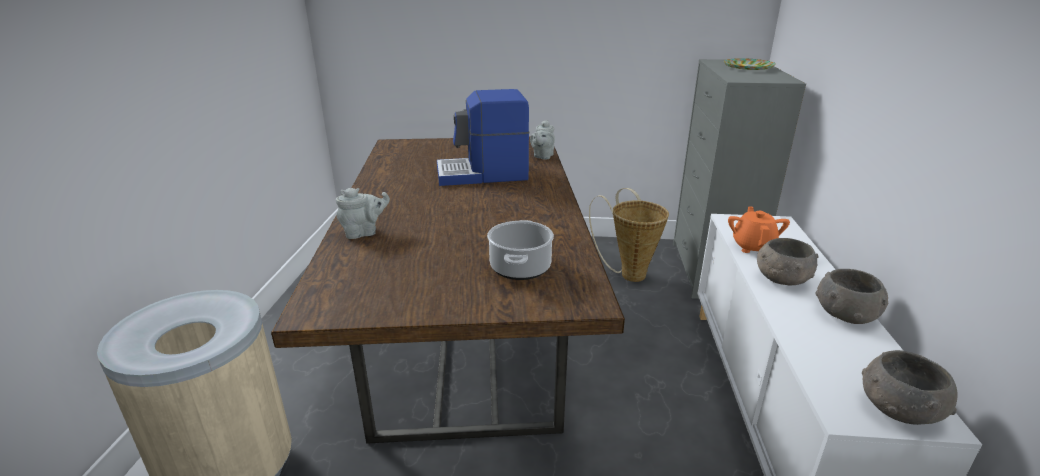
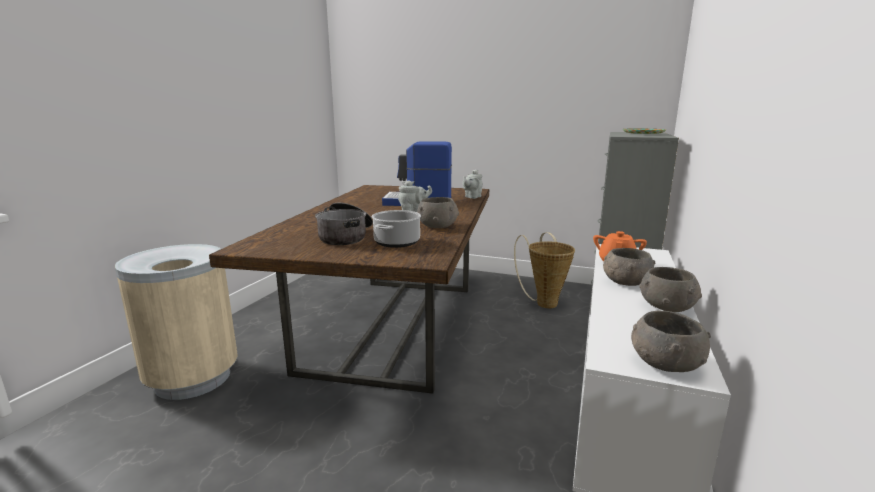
camera: 15 degrees right, 10 degrees down
grey teapot [336,188,390,239] -> grey teapot moved to [398,180,432,212]
none -> cooking pot [315,203,373,245]
none -> grey bowl [417,197,459,228]

